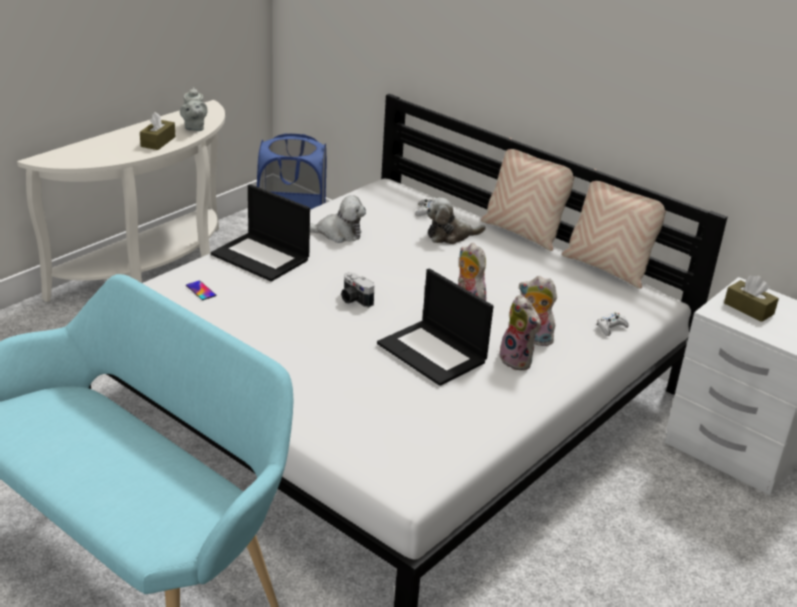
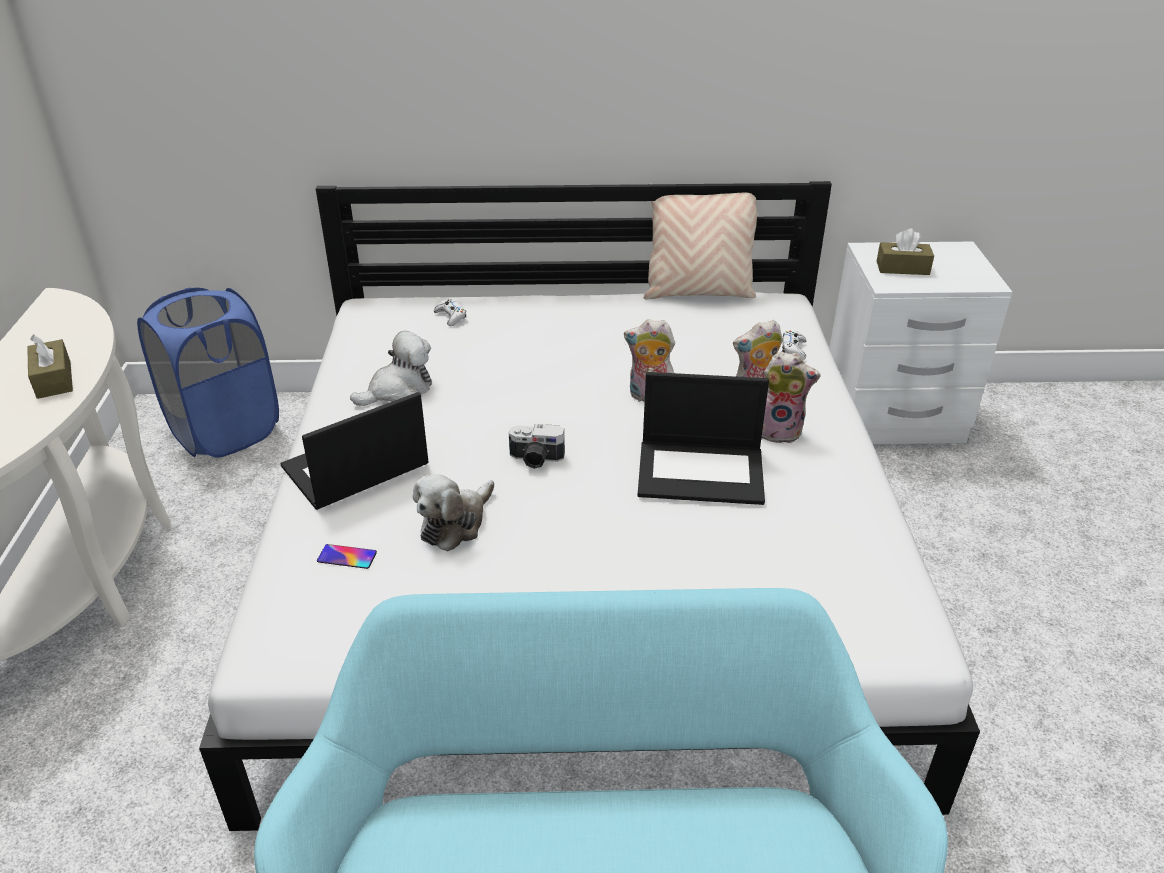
camera: 40 degrees left, 5 degrees up
grey teapot [180,87,208,131] -> none
laptop [211,184,310,282] -> laptop turned 150 degrees clockwise [280,392,428,510]
plush toy [426,197,486,244] -> plush toy moved to [413,474,494,552]
beige pillow [481,138,575,251] -> none

